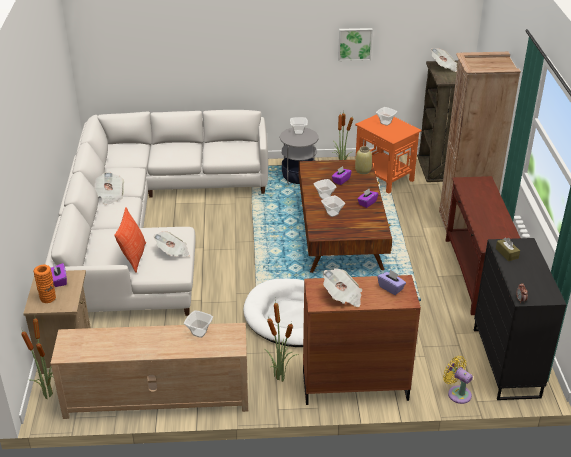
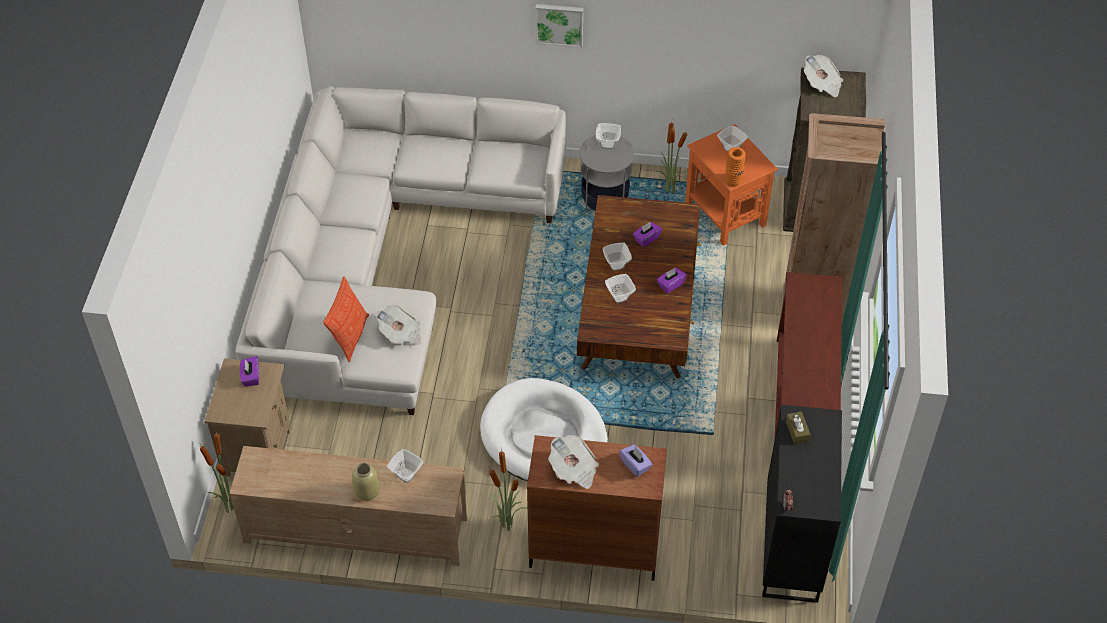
camera: 10 degrees right, 15 degrees up
orange vase [33,265,56,303] -> orange vase moved to [725,147,746,187]
newspaper [94,172,124,205] -> none
picture [338,28,373,61] -> picture moved to [535,4,583,48]
beige vase [355,146,372,174] -> beige vase moved to [352,463,380,501]
yellow fan [443,356,473,404] -> none

